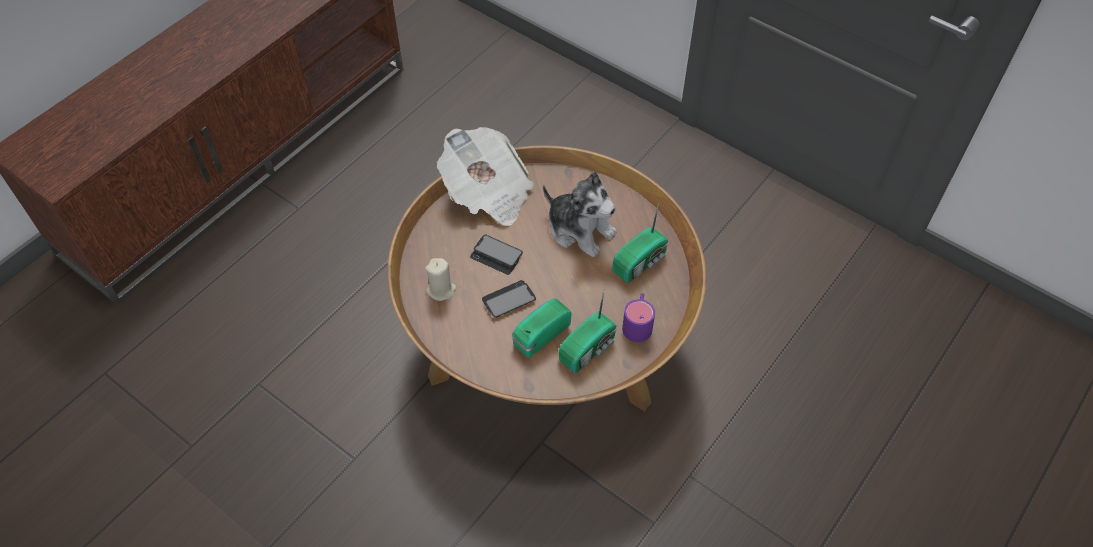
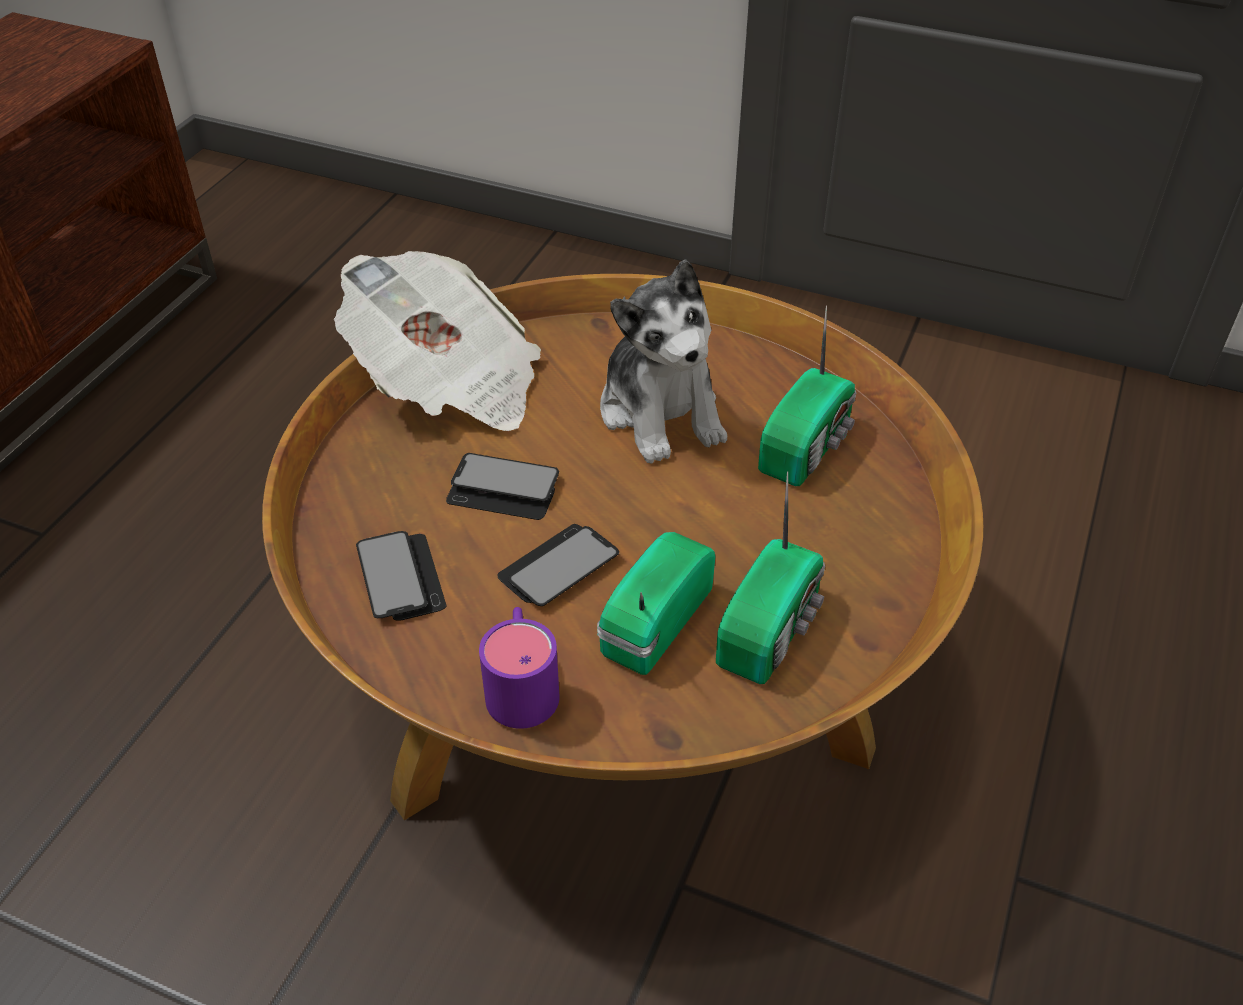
camera: 15 degrees left, 10 degrees down
beige candle [425,258,457,301] -> phone [356,531,447,621]
plush toy [543,172,617,257] -> plush toy turned 45 degrees clockwise [600,259,727,464]
purple mug [622,293,655,342] -> purple mug moved to [479,607,559,729]

